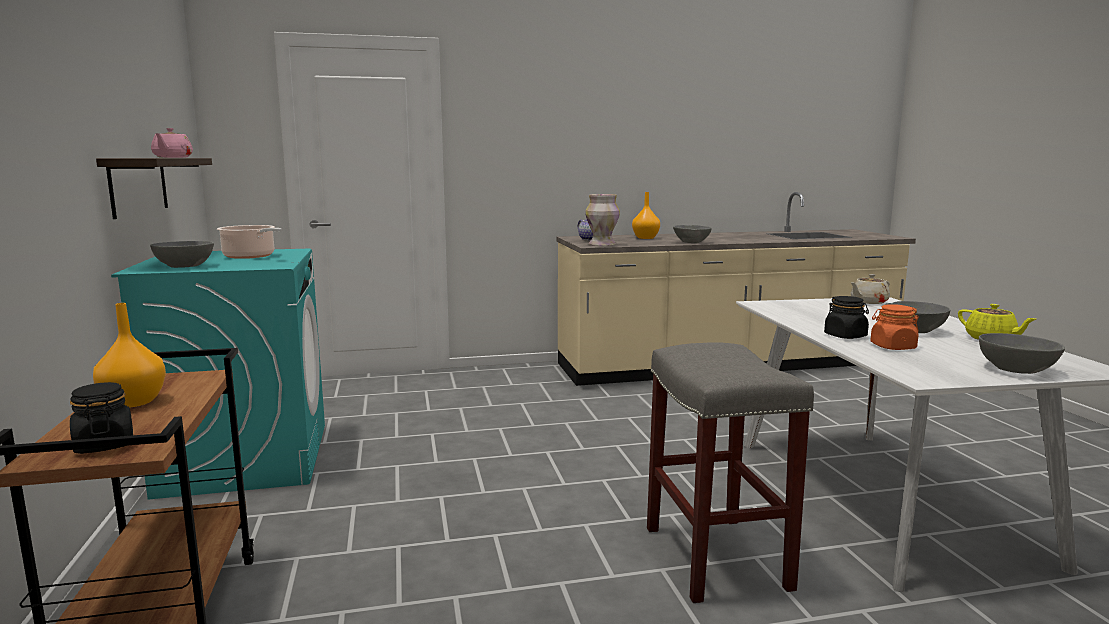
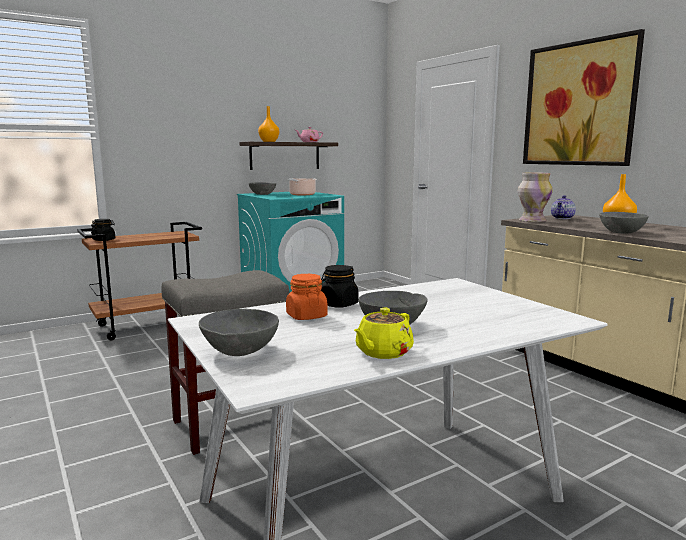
camera: 70 degrees right, 0 degrees up
orange vase [93,303,166,408] -> orange vase moved to [258,106,279,142]
beige teapot [850,274,890,304] -> none
none -> picture [523,29,645,166]

